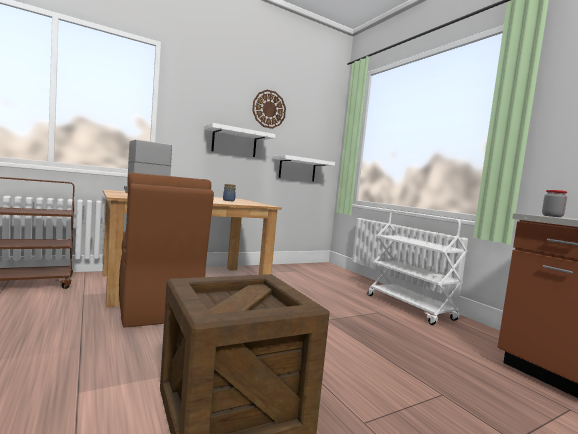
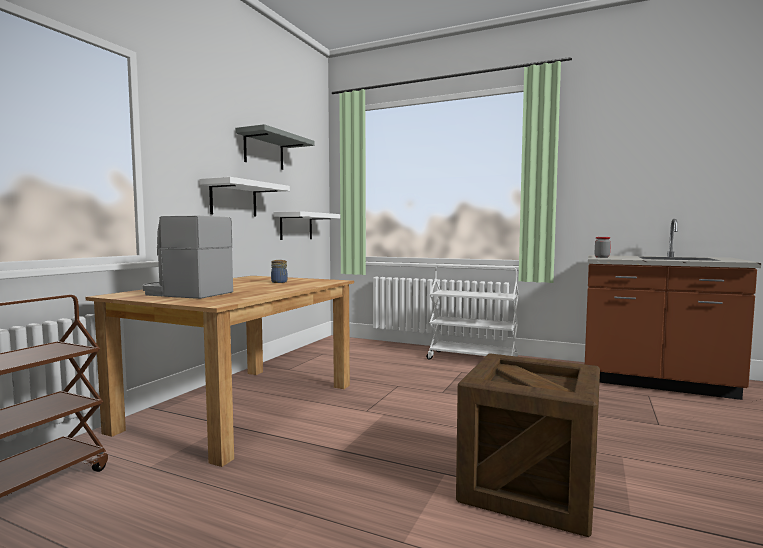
camera: 35 degrees left, 0 degrees up
brown chair [119,172,214,328] -> none
wall clock [252,90,286,129] -> grey shelf [235,124,315,170]

